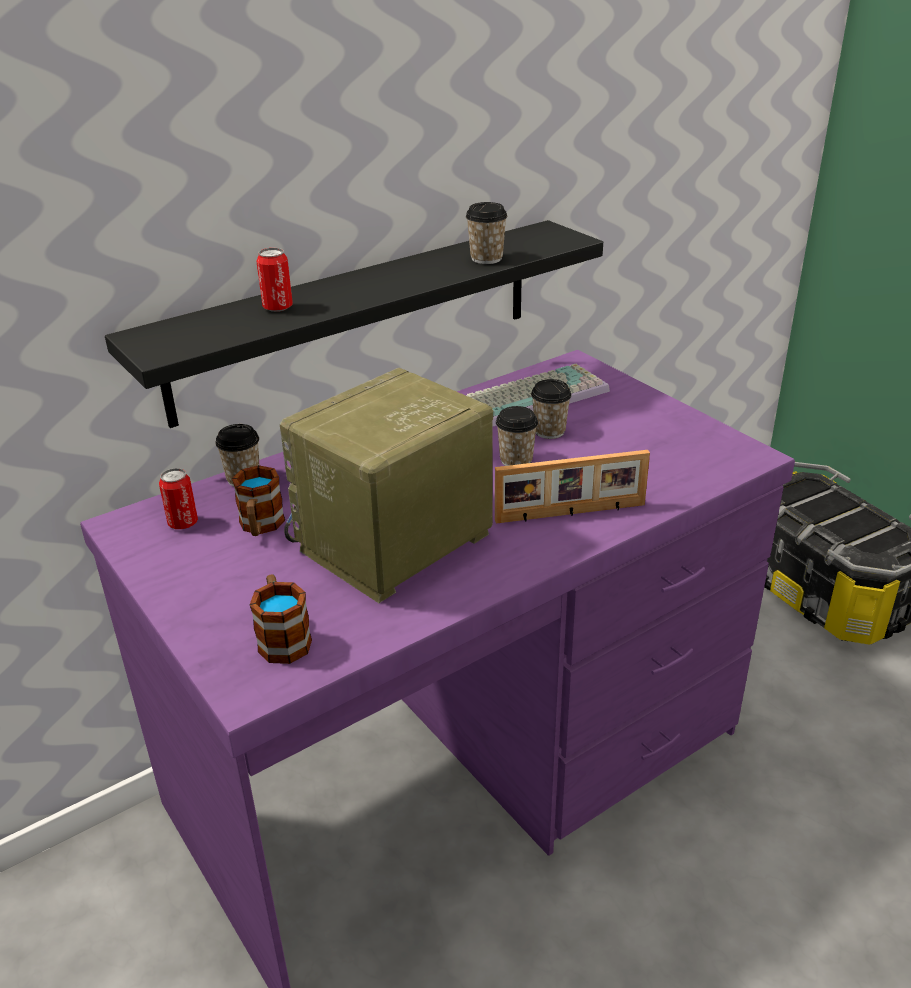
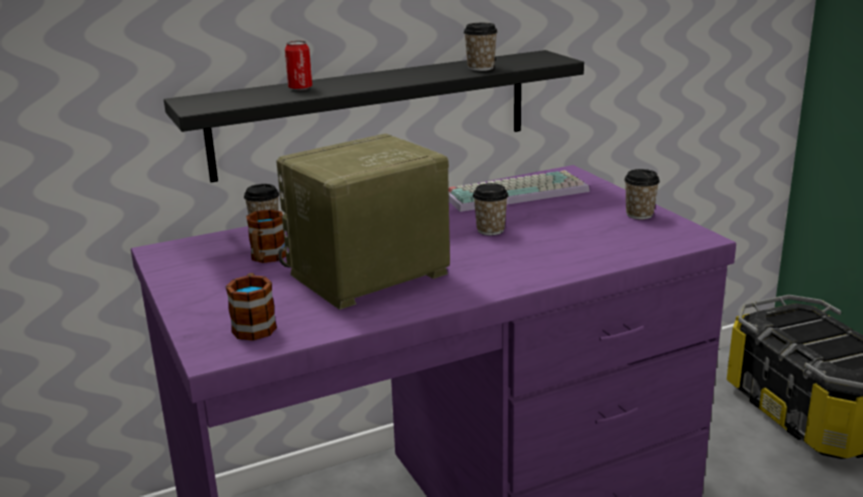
camera: 10 degrees right, 10 degrees down
can [159,468,198,529] -> none
picture frame [495,450,650,524] -> none
cup [531,379,571,439] -> cup moved to [624,169,660,219]

